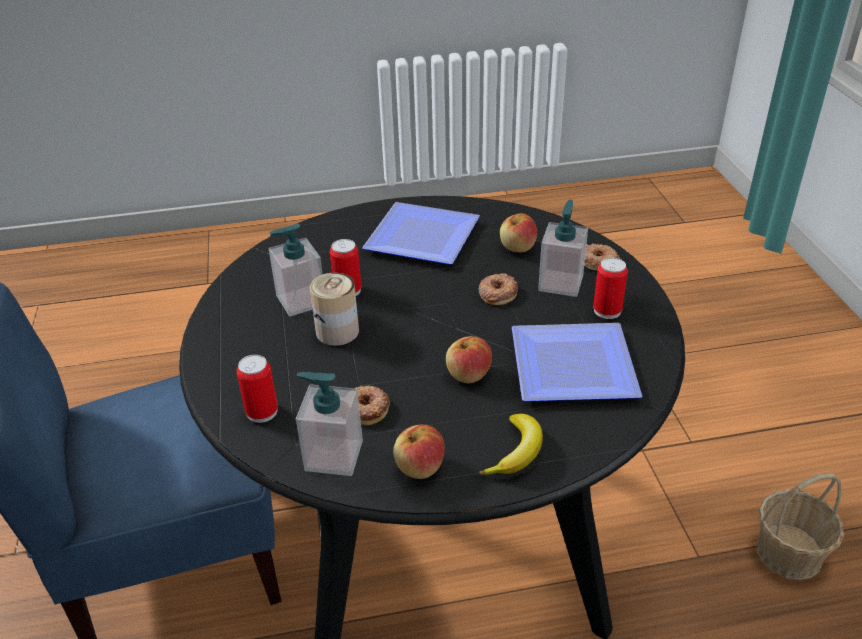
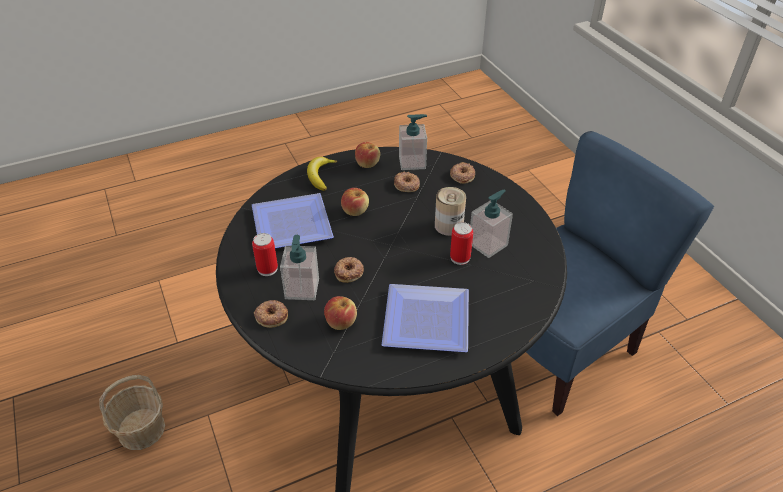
camera: 165 degrees right, 5 degrees up
can [236,355,278,423] -> donut [450,162,475,184]

